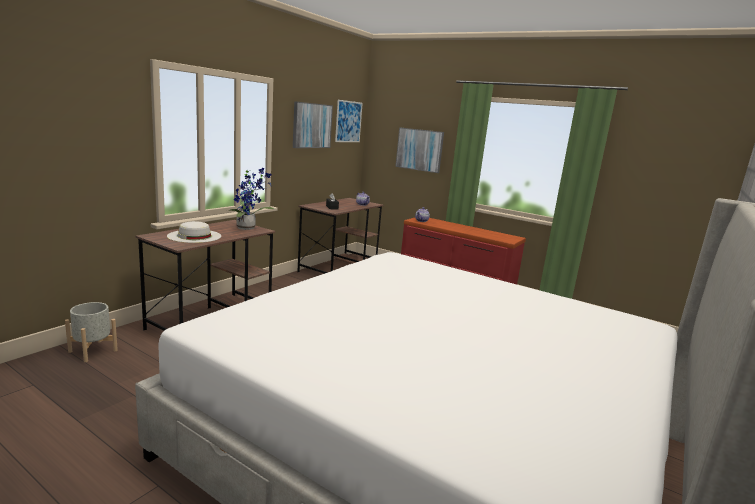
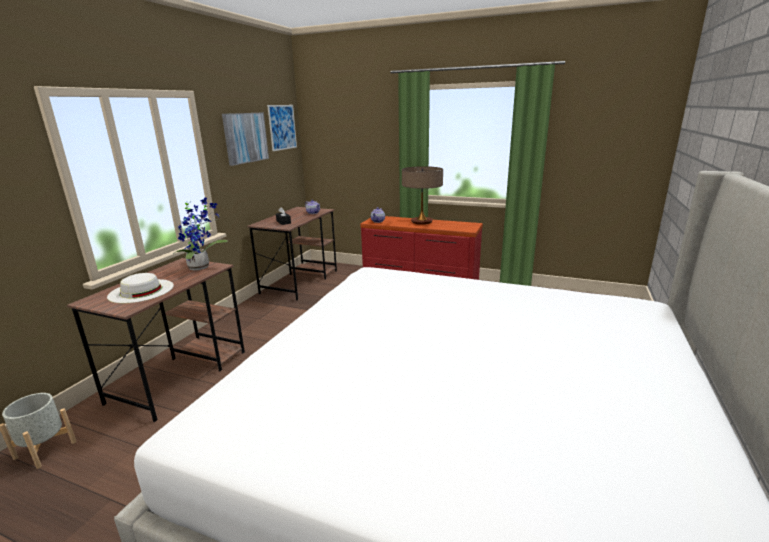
camera: 10 degrees left, 5 degrees up
picture [395,127,444,173] -> none
none -> table lamp [402,166,443,225]

